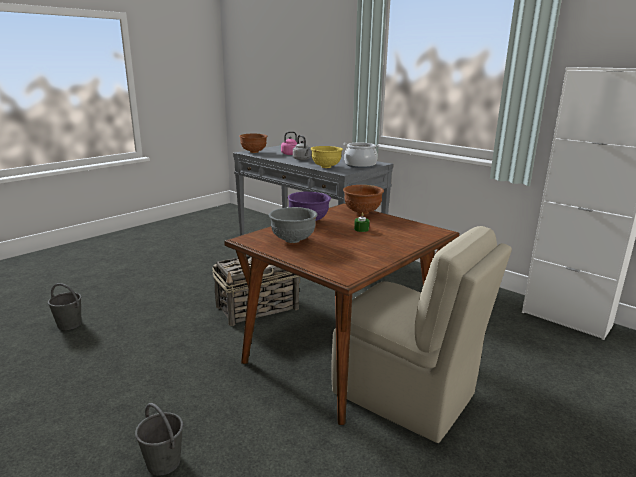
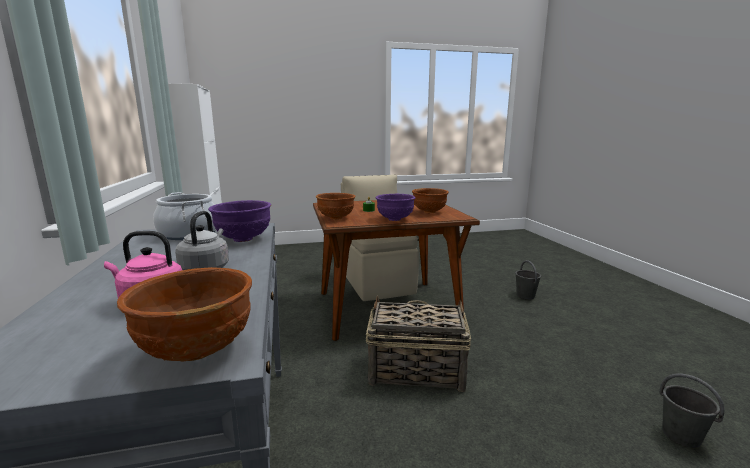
camera: 145 degrees left, 5 degrees down
grey bowl [269,207,317,243] -> brown bowl [412,188,449,213]
yellow bowl [311,146,343,168] -> purple bowl [208,200,271,242]

